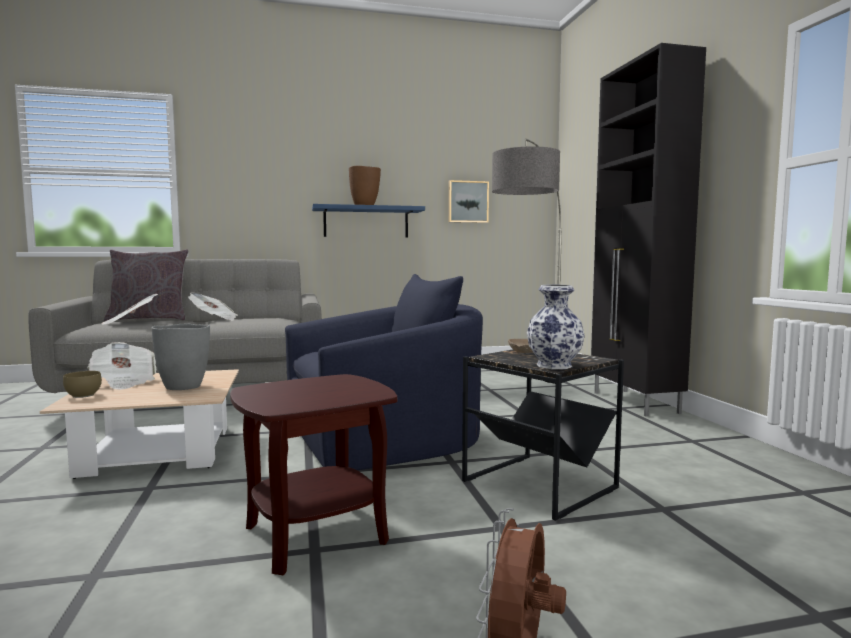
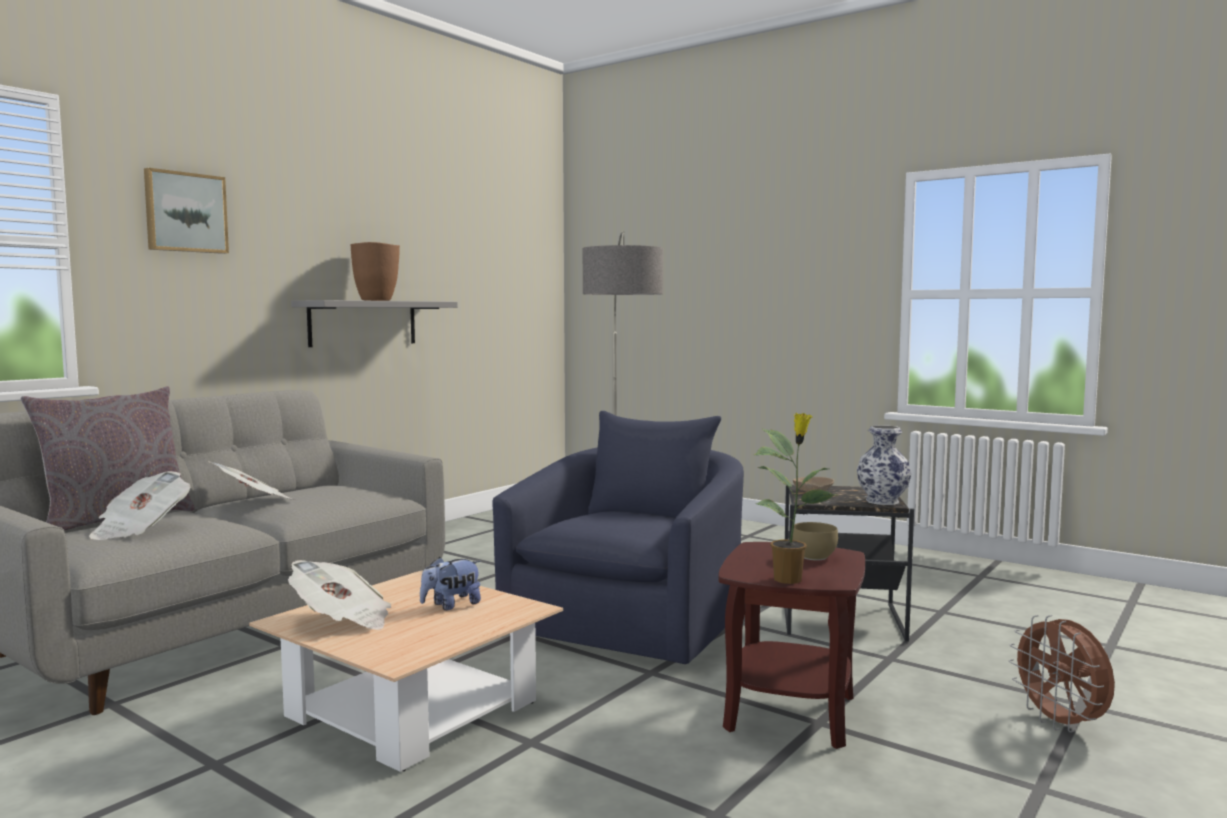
camera: 40 degrees left, 0 degrees up
brown bowl [63,371,102,398] -> brown bowl moved to [792,522,838,560]
grey vase [151,324,210,390] -> plush toy [420,557,481,610]
blue shelf [312,204,425,237] -> grey shelf [291,300,458,347]
picture [448,180,489,223] -> picture moved to [144,168,229,254]
black cabinet [591,43,706,417] -> none
none -> potted plant [754,413,838,584]

